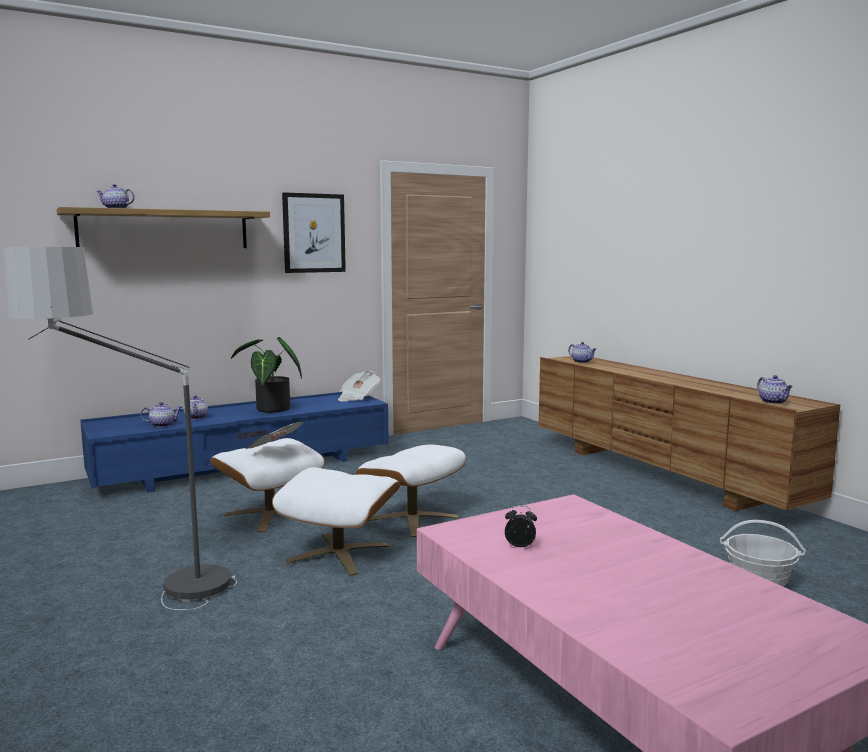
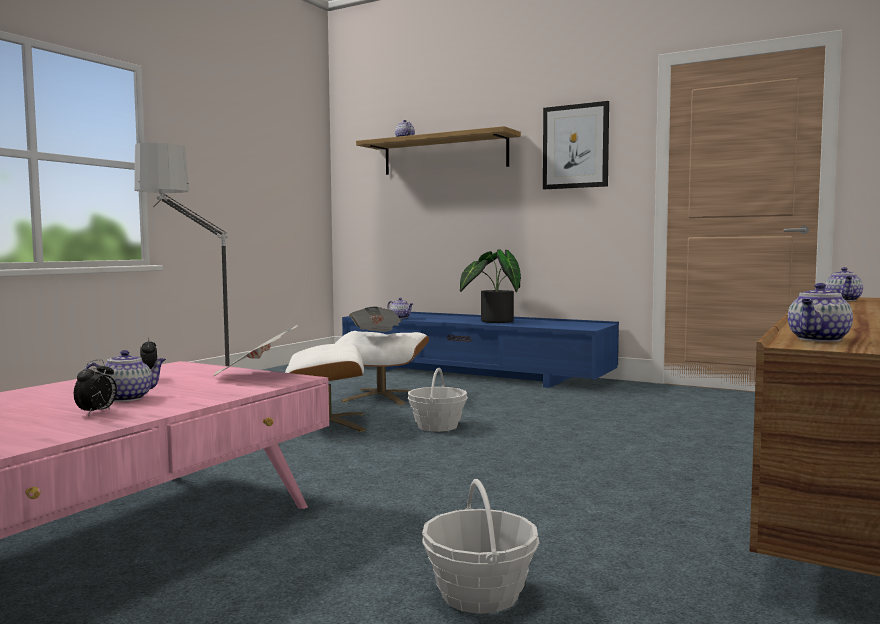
camera: 60 degrees right, 5 degrees down
teapot [183,395,208,419] -> teapot moved to [83,350,166,402]
newspaper [338,371,380,402] -> newspaper moved to [214,325,298,376]
white ottoman [356,445,466,537] -> basket [408,368,468,432]
none -> alarm clock [74,359,117,416]

